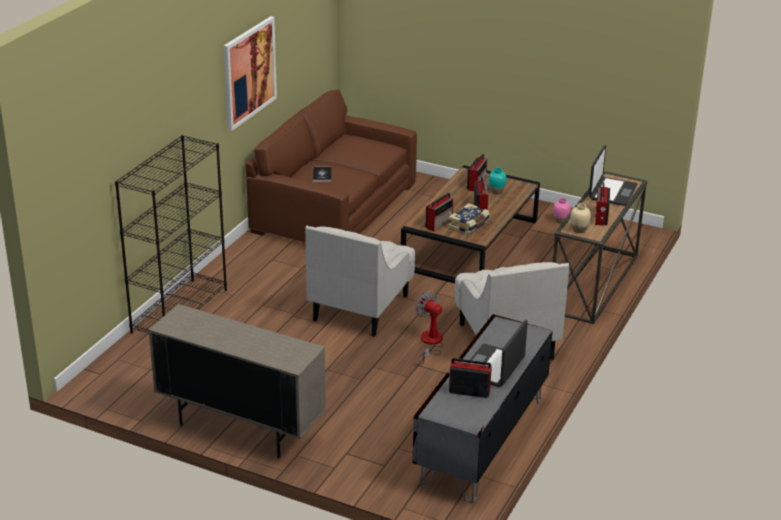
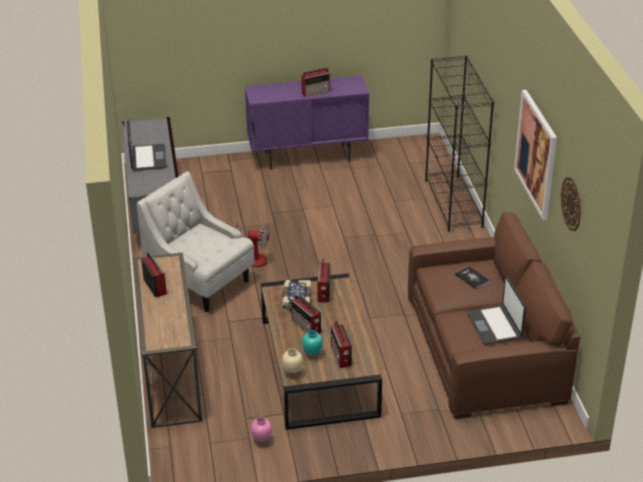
camera: 145 degrees right, 5 degrees up
beige cabinet [148,304,326,458] -> purple cabinet [245,76,369,170]
white armchair [305,226,415,337] -> none
radio [448,358,492,398] -> radio moved to [301,68,330,97]
beige vase [571,203,591,233] -> beige vase moved to [282,348,303,378]
laptop [589,145,638,206] -> laptop moved to [467,276,526,345]
none -> wall clock [561,177,581,231]

